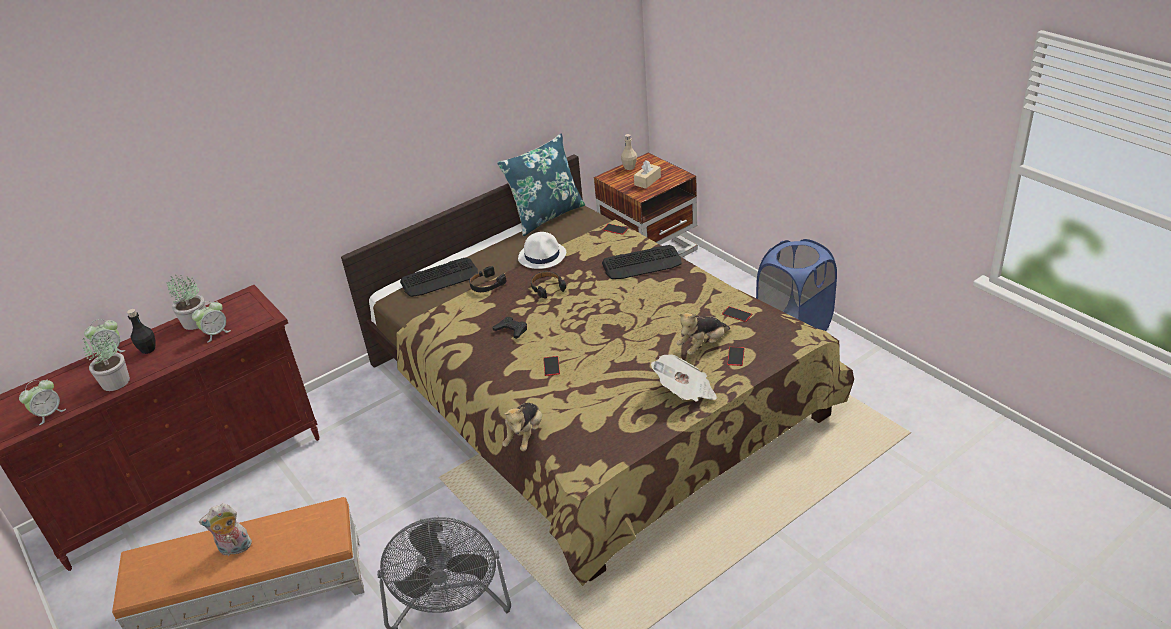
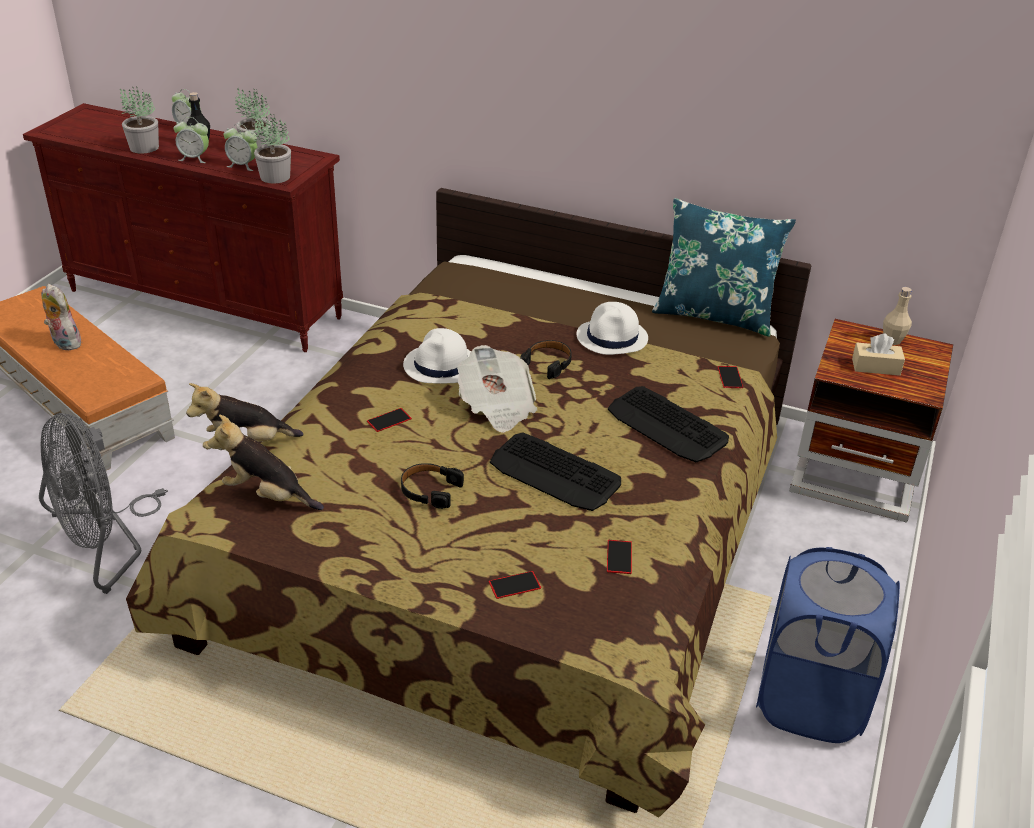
camera: 55 degrees right, 0 degrees up
alarm clock [19,380,66,425] -> alarm clock moved to [174,117,209,163]
keyboard [400,257,478,297] -> keyboard moved to [490,433,621,511]
black headphones [469,266,506,292] -> black headphones moved to [401,463,464,509]
black game controller [492,317,527,339] -> white hat [403,328,471,384]
newspaper [651,354,717,402] -> newspaper moved to [457,345,537,433]
plush toy [677,313,730,355] -> plush toy moved to [208,415,324,510]
none -> potted plant [254,114,291,183]

